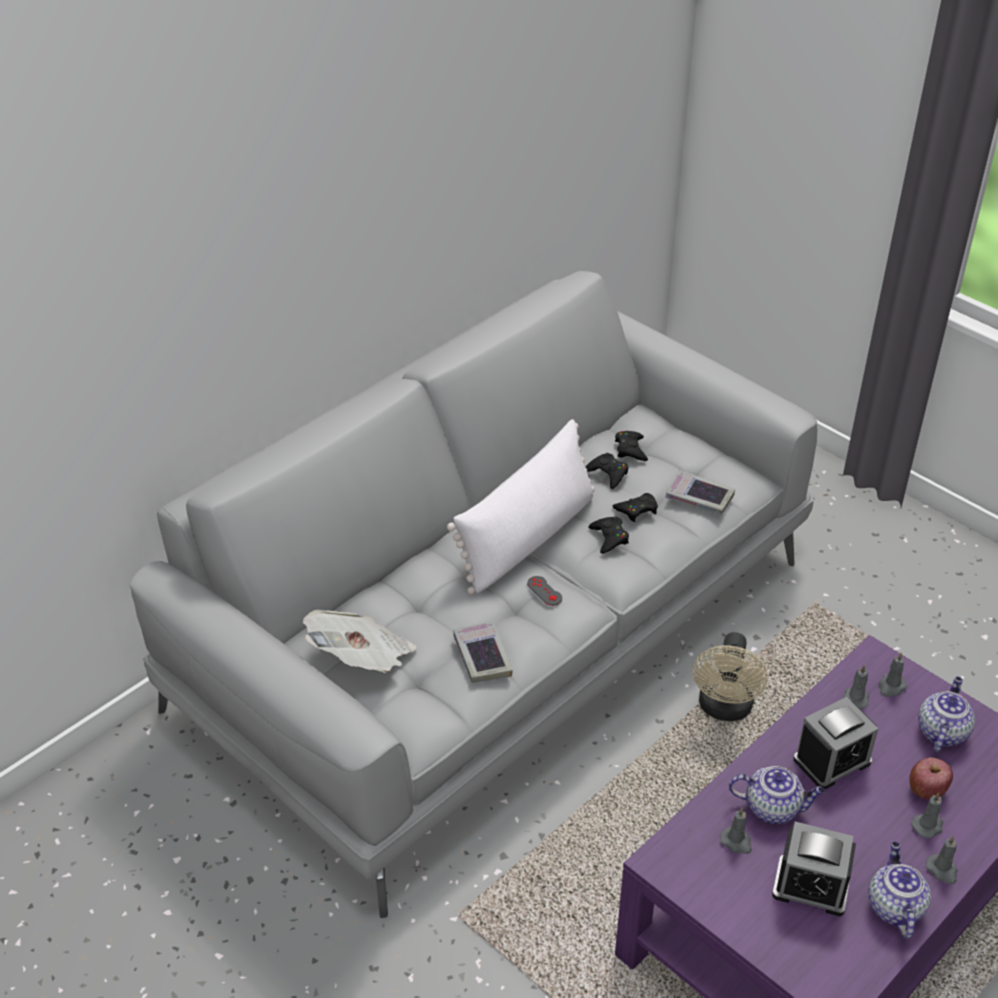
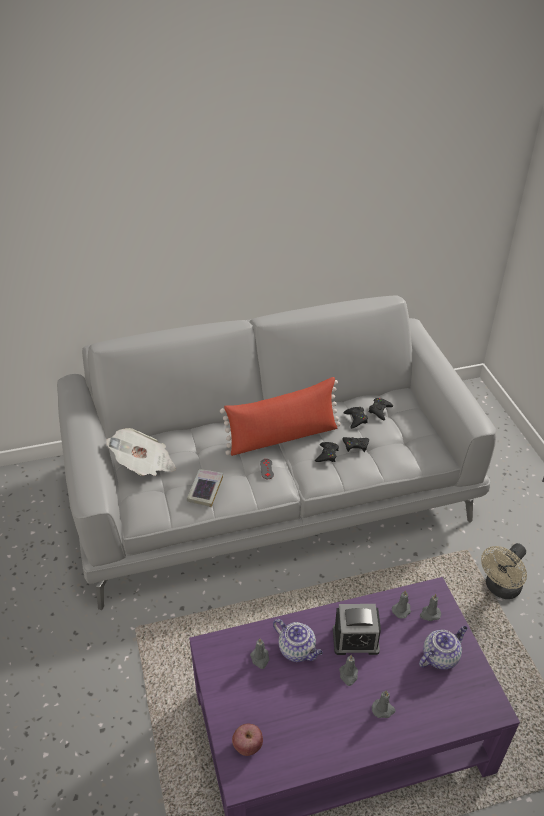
camera: 30 degrees right, 0 degrees up
white pillow [447,419,595,595] -> red pillow [220,377,341,456]
book [665,470,735,515] -> none
beige fan [693,632,768,721] -> beige fan moved to [481,543,527,599]
alarm clock [772,822,856,916] -> none
teapot [868,842,931,939] -> none
apple [909,757,953,800] -> apple moved to [232,723,263,756]
grey candle [926,836,958,884] -> grey candle moved to [339,655,358,686]

